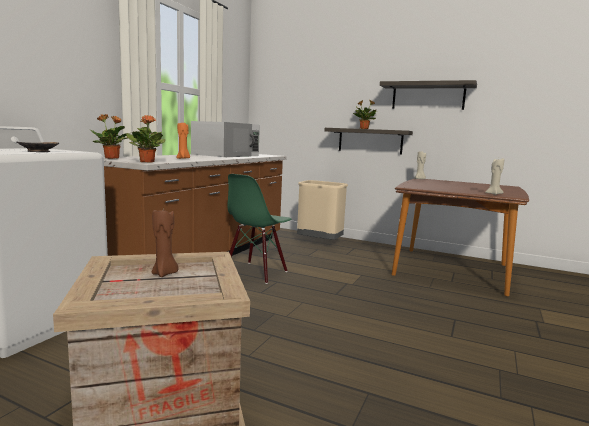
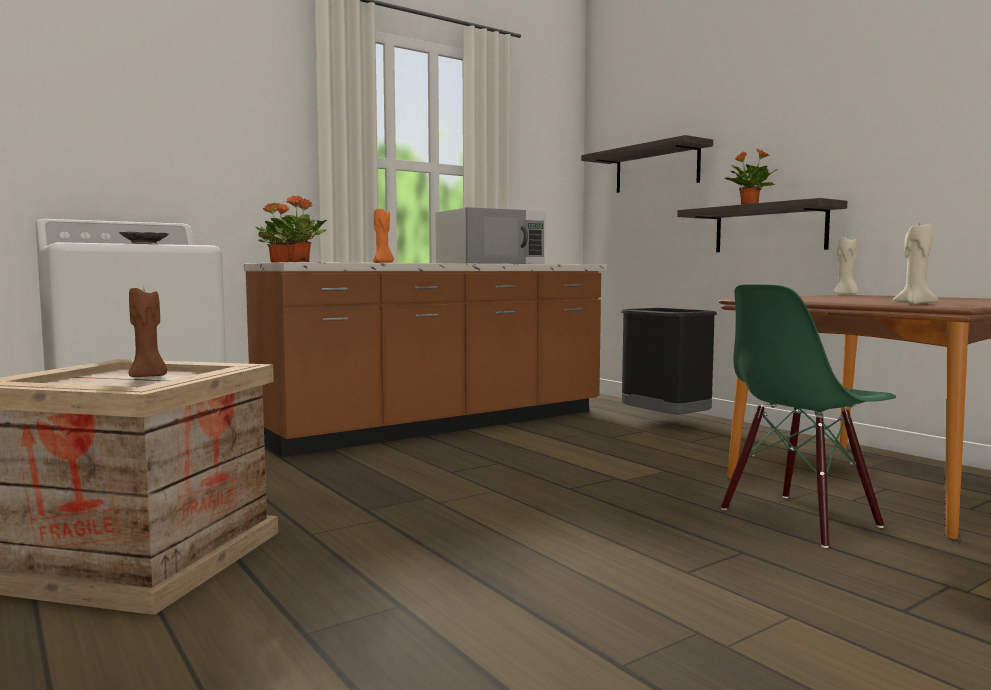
camera: 30 degrees right, 5 degrees down
green chair [227,174,292,284] -> green chair moved to [721,284,896,548]
beige trash can [297,180,348,240] -> black trash can [621,308,717,414]
shelf [380,80,477,110] -> shelf moved to [581,135,713,193]

